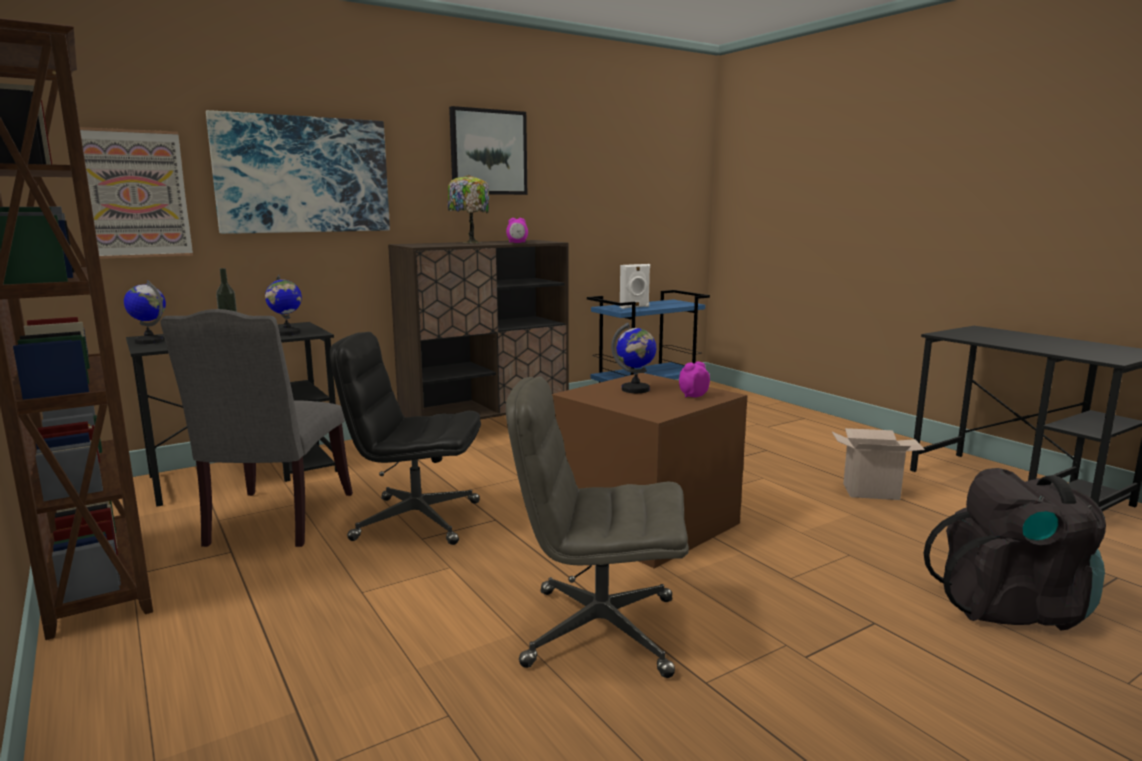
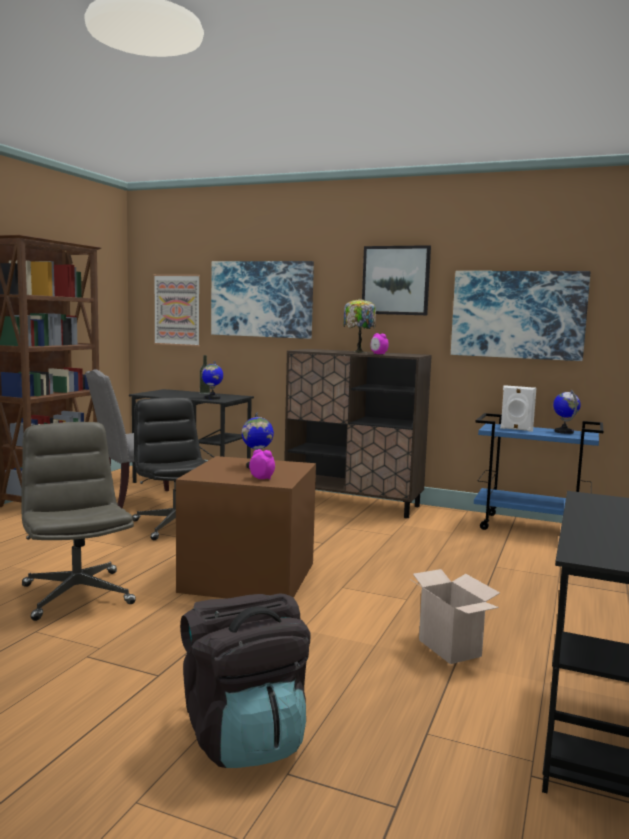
camera: 55 degrees right, 5 degrees down
globe [124,280,166,344] -> globe moved to [553,389,581,434]
none -> picture [451,271,591,361]

